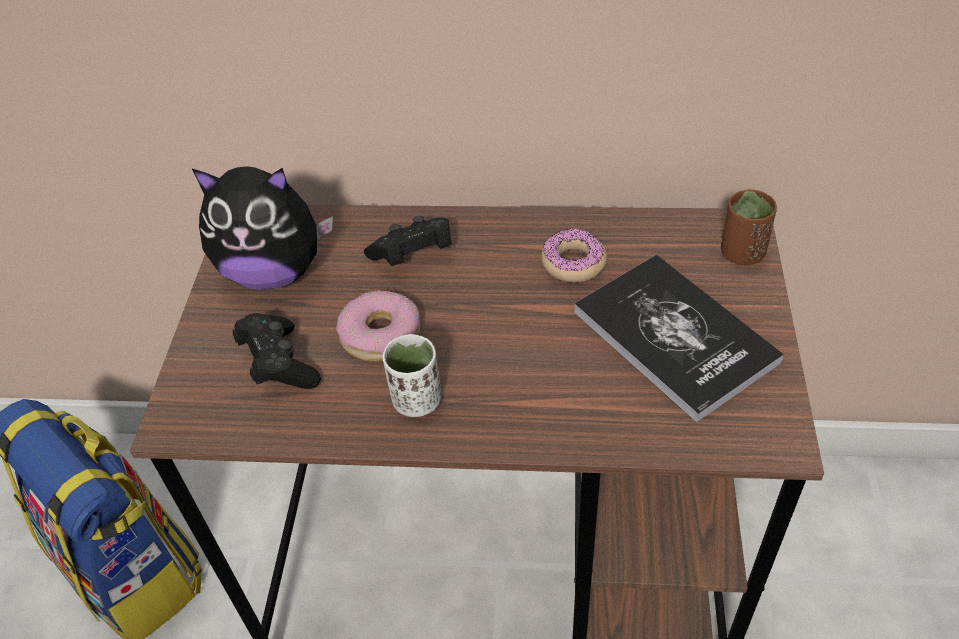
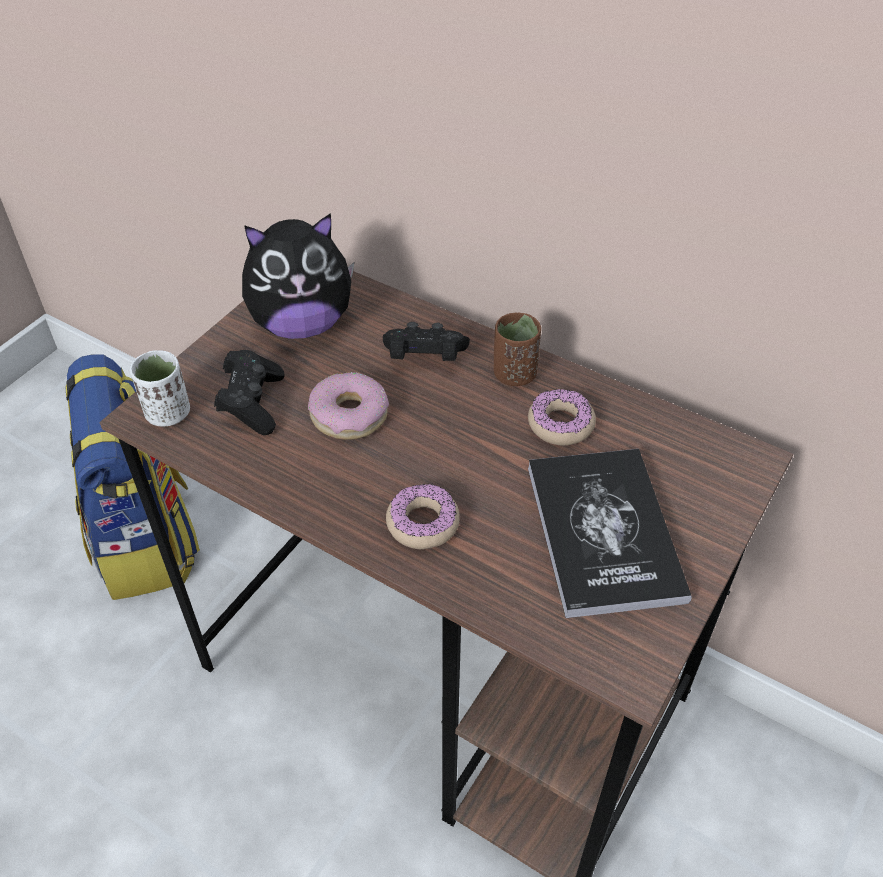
camera: 25 degrees right, 0 degrees up
plush toy [191,166,333,290] -> plush toy turned 45 degrees counterclockwise [242,213,354,339]
white cup [383,334,441,417] -> white cup moved to [130,350,190,426]
brown cup [721,189,777,265] -> brown cup moved to [494,312,541,386]
none -> donut [386,484,460,549]

